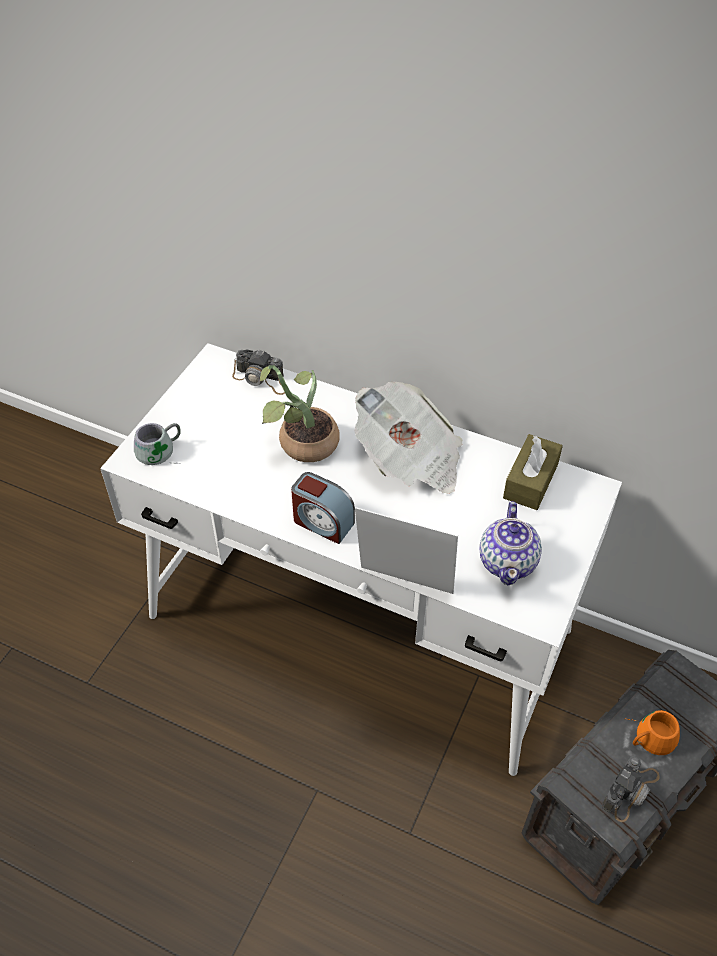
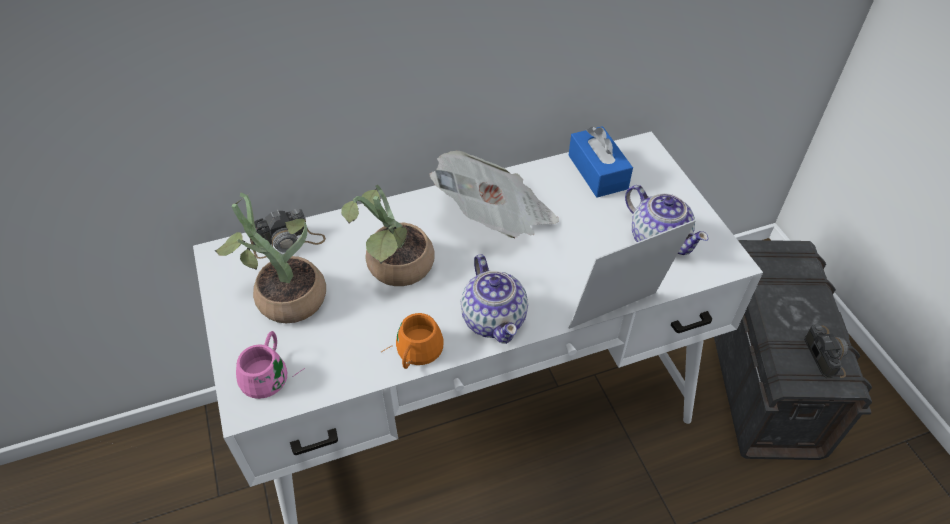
camera: 45 degrees left, 0 degrees up
grey mug [134,423,181,465] -> pink mug [236,331,304,399]
alarm clock [291,472,355,544] -> teapot [461,254,528,344]
brown tissue box [503,434,563,510] -> blue tissue box [569,126,633,197]
orange mug [626,710,680,755] -> orange mug moved to [380,313,443,369]
none -> potted plant [215,193,326,323]

